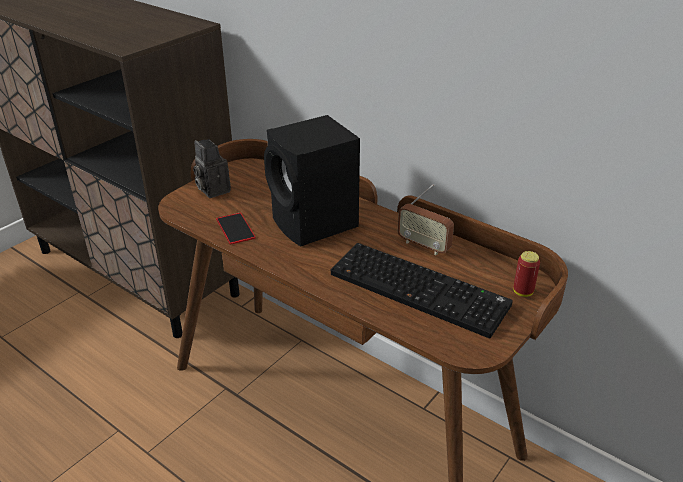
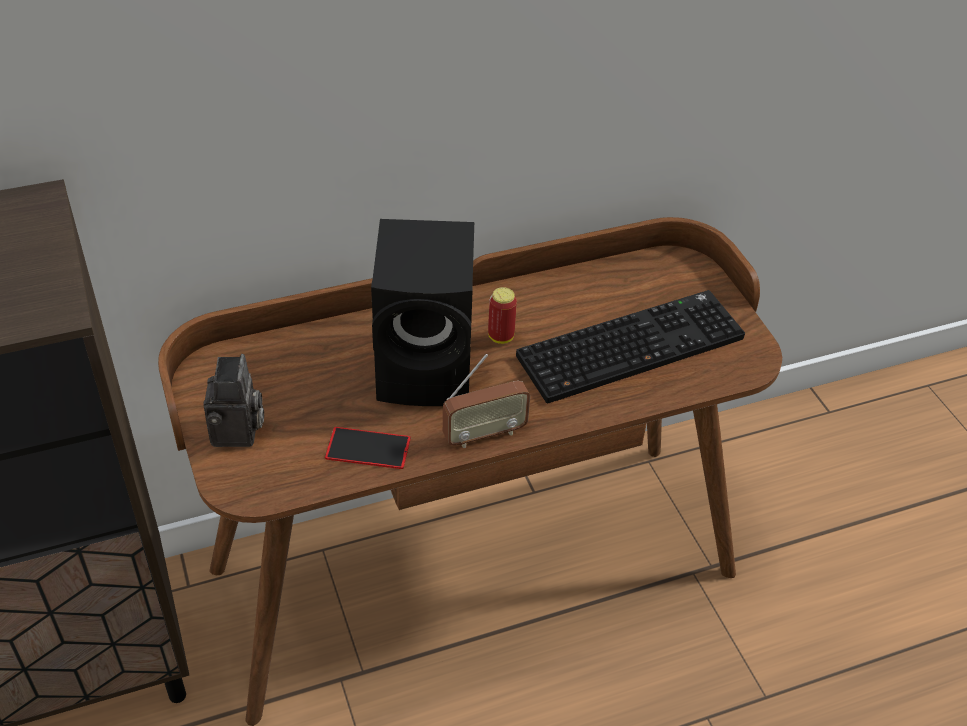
camera: 60 degrees left, 10 degrees up
camera [193,139,231,198] -> camera turned 90 degrees counterclockwise [203,354,264,447]
radio [398,184,454,255] -> radio moved to [443,354,530,448]
can [513,251,540,297] -> can moved to [488,287,517,344]

